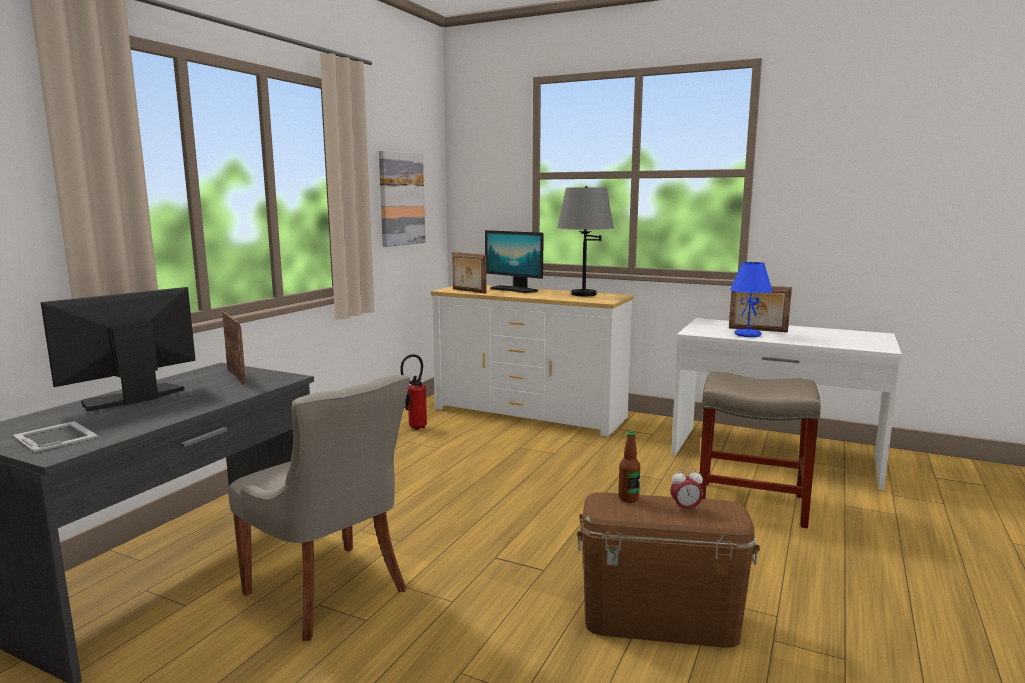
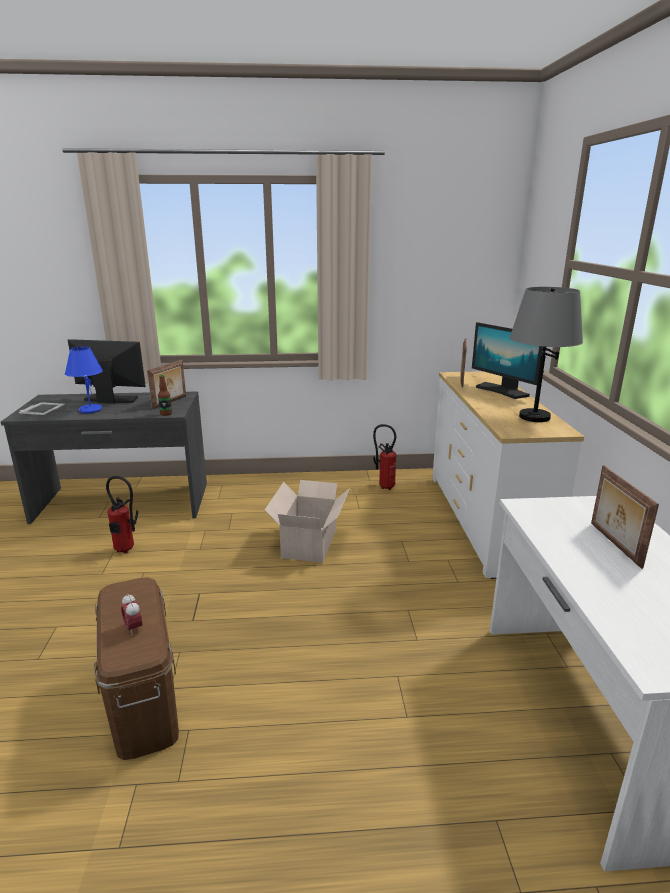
camera: 60 degrees right, 10 degrees up
grey chair [228,375,410,641] -> fire extinguisher [106,476,138,553]
picture [379,150,425,247] -> none
monitor [485,230,544,293] -> monitor turned 45 degrees counterclockwise [472,322,543,399]
bottle [618,431,640,503] -> bottle moved to [158,375,172,416]
beige stool [699,372,821,528] -> none
blue table lamp [730,262,773,337] -> blue table lamp moved to [65,346,103,414]
none -> cardboard box [265,480,350,563]

